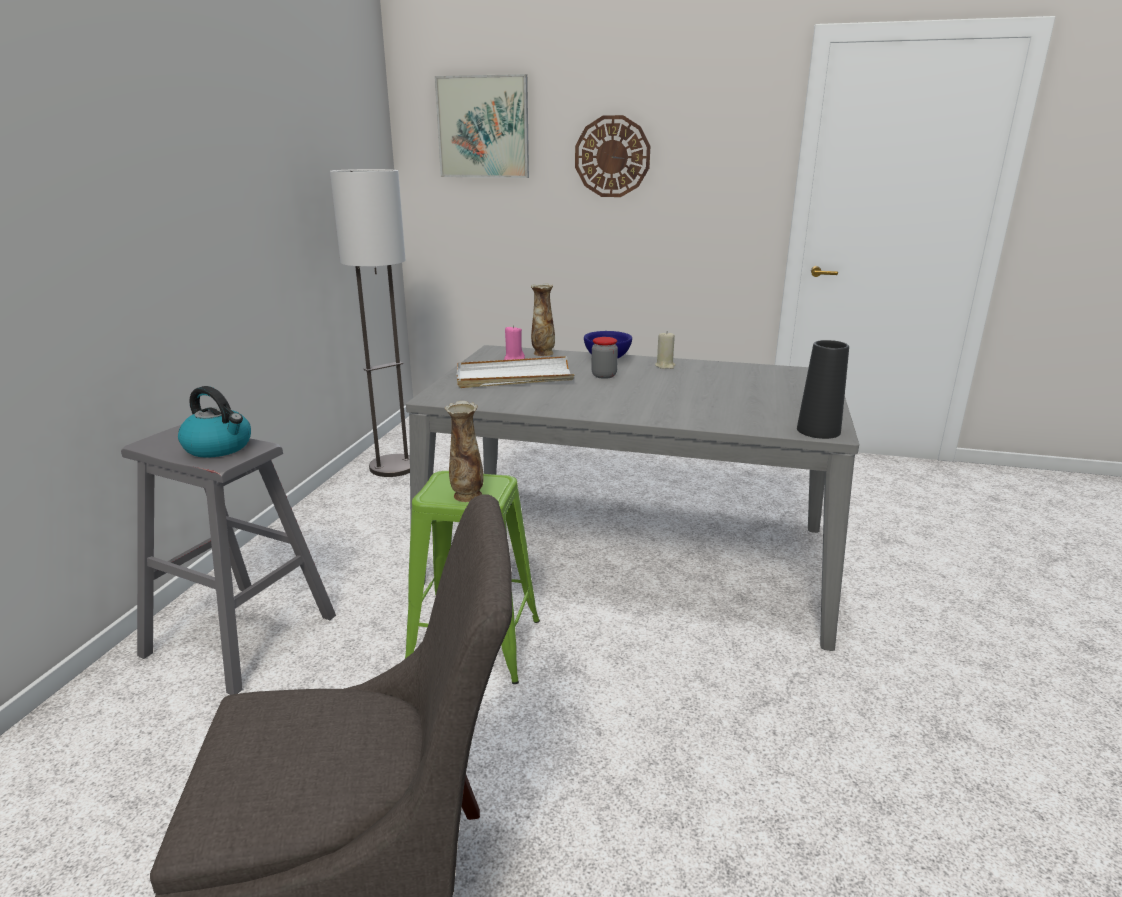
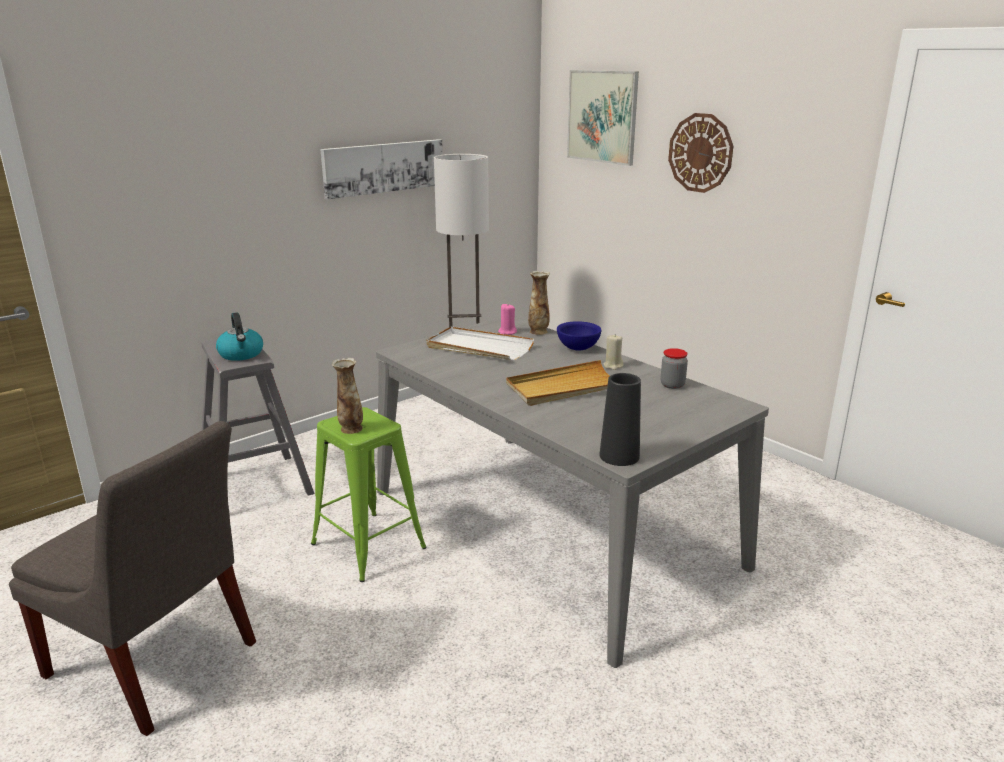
camera: 35 degrees right, 0 degrees up
jar [591,337,618,379] -> jar moved to [661,348,688,389]
none -> picture [320,139,443,199]
none -> beige tray [506,360,610,406]

